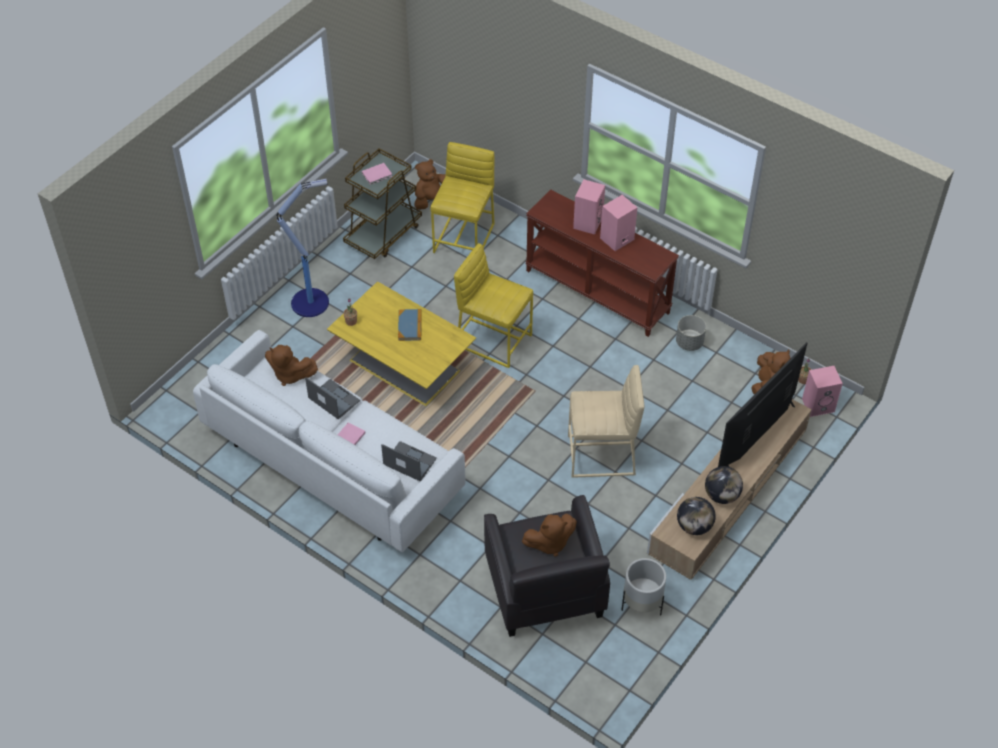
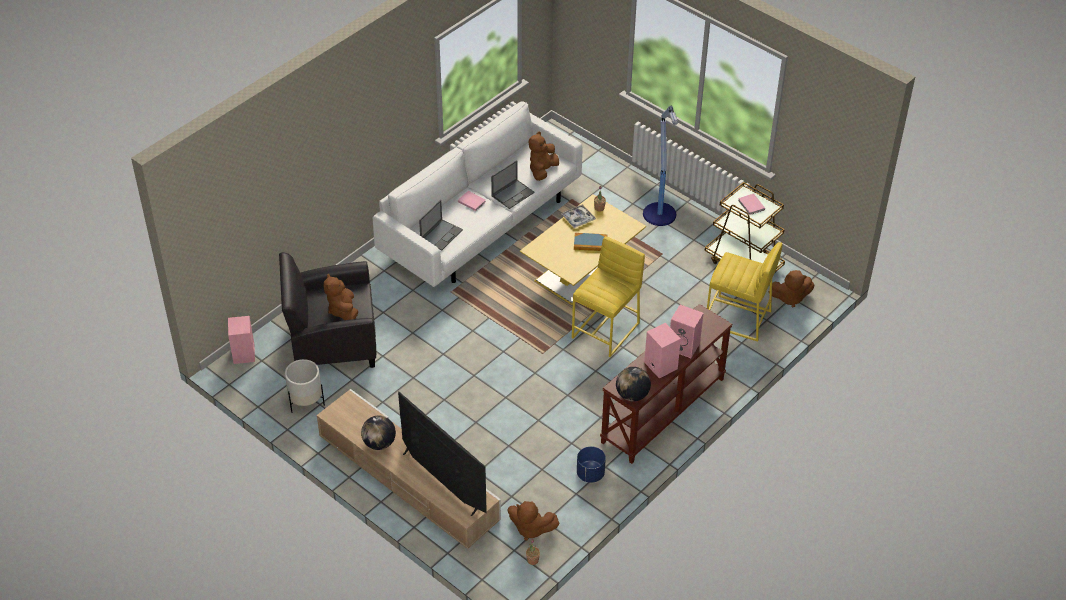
camera: 95 degrees right, 5 degrees down
brown plush toy [414,159,446,210] -> brown plush toy turned 120 degrees clockwise [769,270,815,307]
beige stool [568,365,644,478] -> none
grey planter [676,315,706,351] -> blue planter [577,446,606,483]
globe [677,497,716,535] -> globe moved to [616,367,651,402]
pink speaker [802,366,843,417] -> pink speaker moved to [228,316,255,364]
none -> tray [561,204,596,228]

